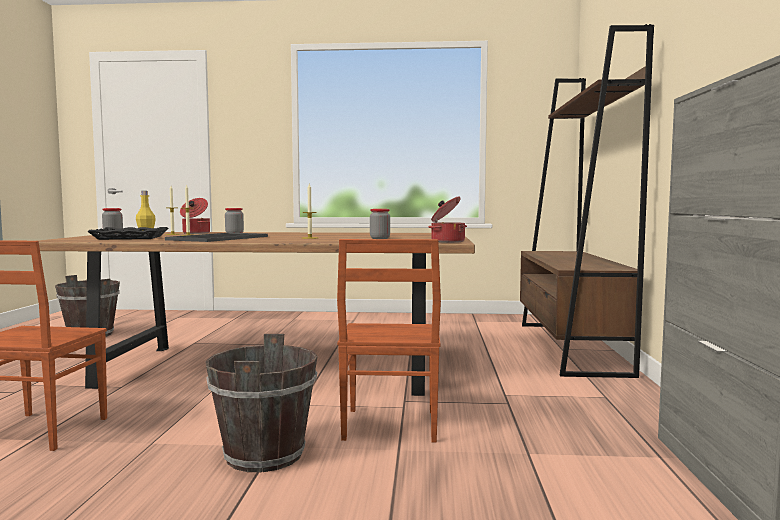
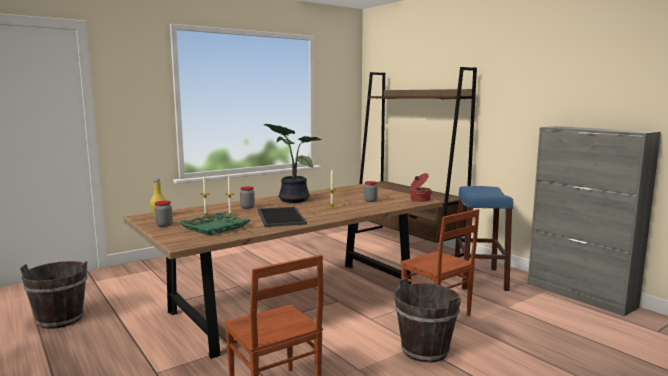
camera: 40 degrees left, 5 degrees up
black tray [87,227,168,240] -> green tray [178,212,250,236]
cooking pot [180,198,210,234] -> none
none -> potted plant [264,124,321,203]
none -> blue stool [455,186,513,291]

